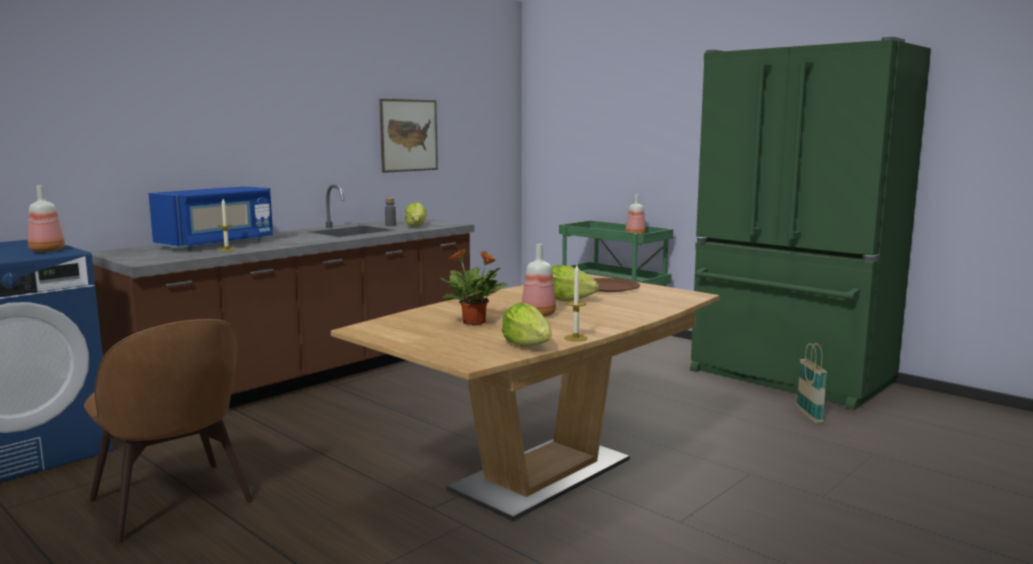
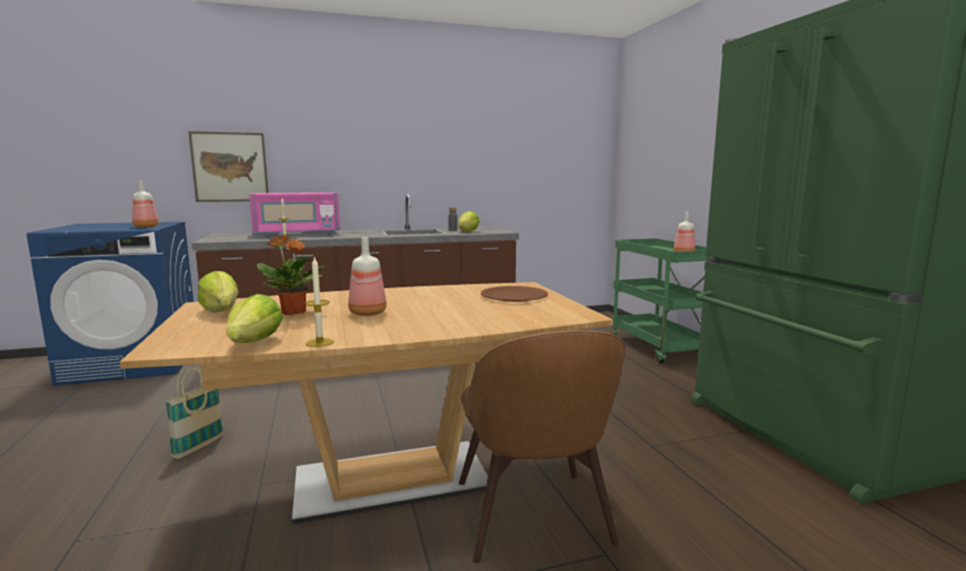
camera: 30 degrees right, 0 degrees up
brown chair [84,319,253,543] -> brown chair moved to [459,330,626,563]
blue microwave [149,186,273,250] -> pink microwave [249,192,340,236]
picture [379,99,438,173] -> picture moved to [188,131,268,202]
lettuce [552,265,599,301] -> lettuce moved to [198,271,239,313]
basket [796,343,827,423] -> basket moved to [165,367,224,459]

